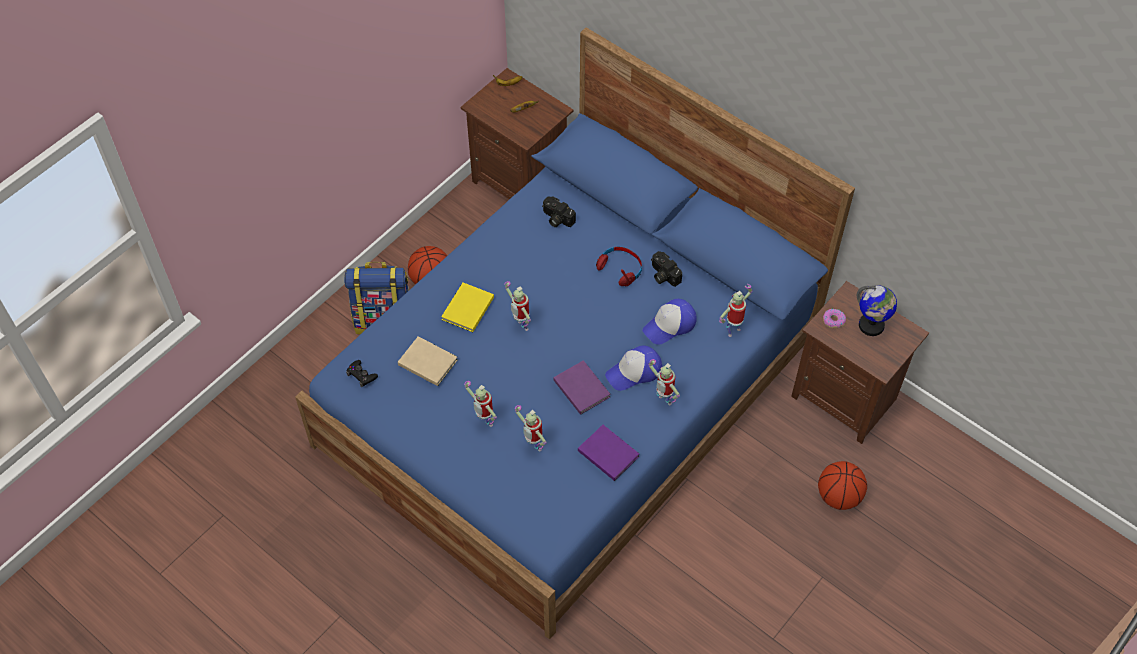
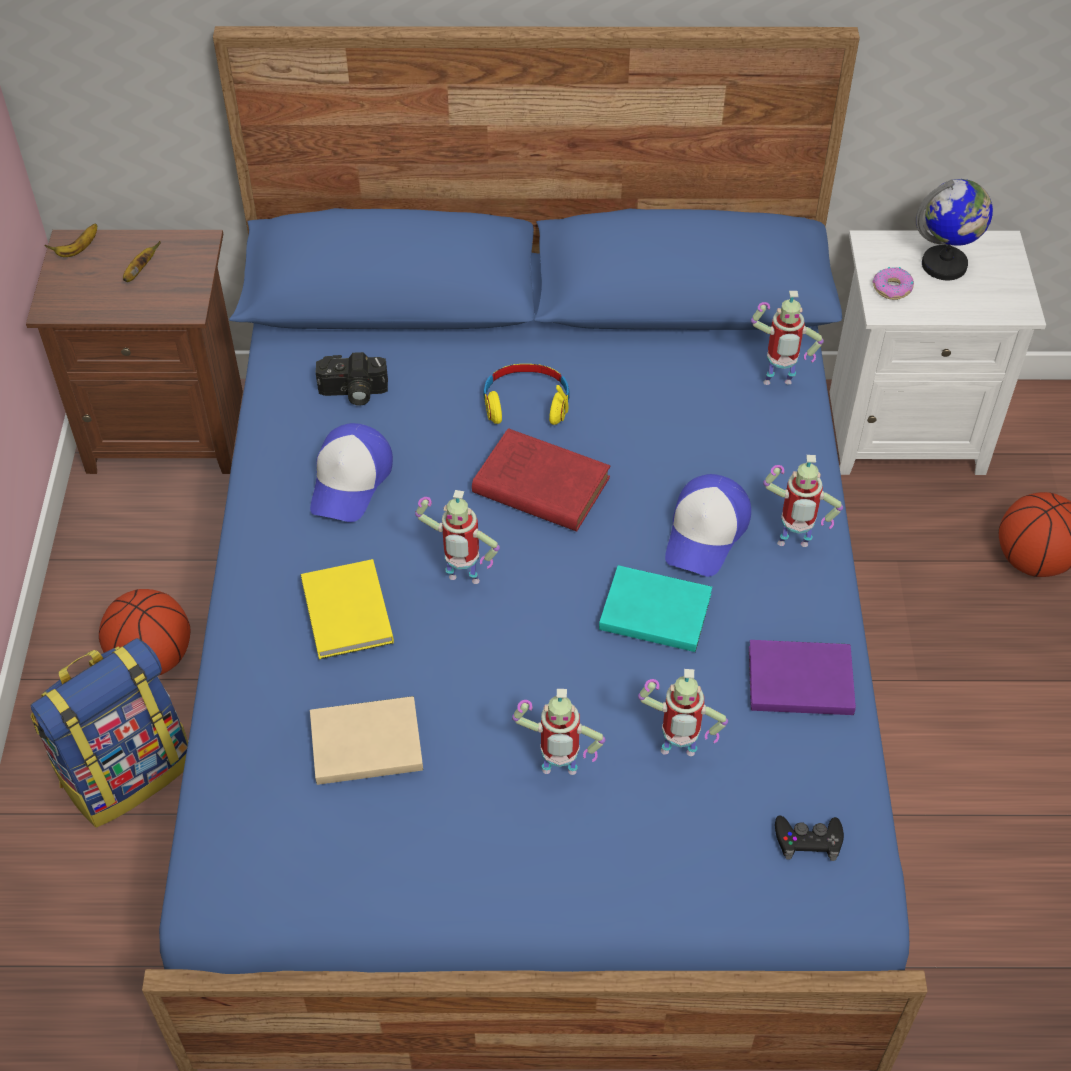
camera: 40 degrees left, 5 degrees down
black game controller [346,360,378,387] -> black game controller moved to [775,815,844,861]
purple book [553,360,610,415] -> turquoise book [599,565,712,652]
red headphones [596,247,642,286] -> yellow headphones [483,364,570,425]
cap [642,299,697,345] -> cap moved to [310,423,393,522]
camera [651,251,682,287] -> none
toy robot [719,284,752,337] -> toy robot turned 105 degrees counterclockwise [751,291,824,385]
brown nightstand [791,281,929,444] -> white nightstand [829,231,1046,475]
none -> red book [472,428,610,532]

